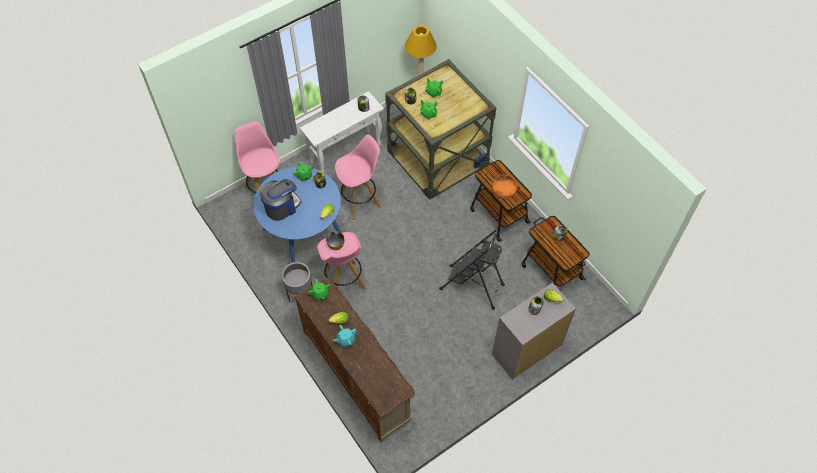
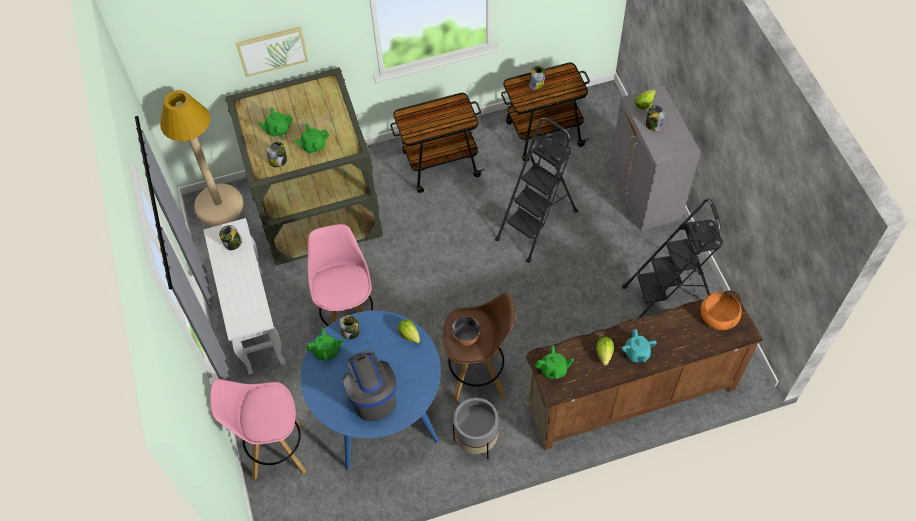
camera: 70 degrees left, 0 degrees up
pink stool [317,232,367,289] -> brown stool [443,292,515,403]
orange bowl [492,175,517,198] -> orange bowl moved to [701,292,742,330]
none -> picture [236,26,308,77]
none -> step ladder [622,199,723,317]

